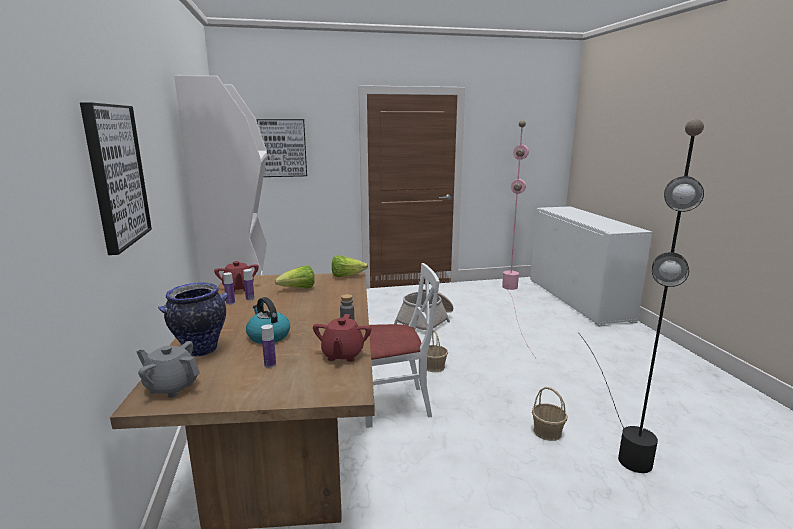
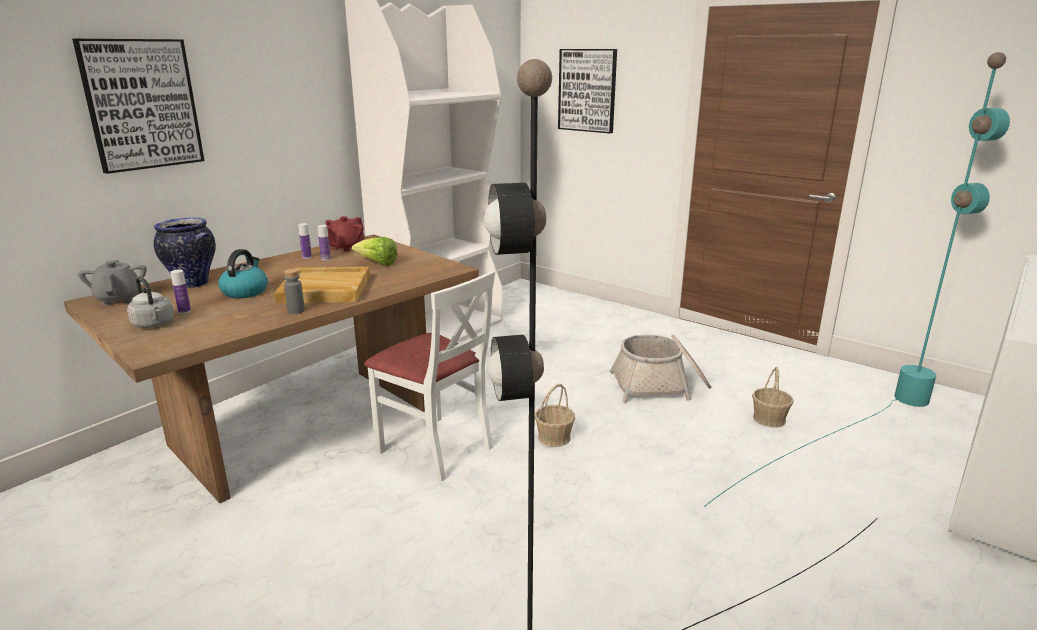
camera: 50 degrees right, 5 degrees up
red teapot [313,314,371,362] -> none
lettuce [332,255,368,277] -> none
pink floor lamp [502,120,536,358] -> turquoise floor lamp [704,52,1010,507]
basket [532,387,567,441] -> basket moved to [752,367,794,428]
none -> grey kettle [127,276,174,328]
none -> beige tray [274,267,370,303]

